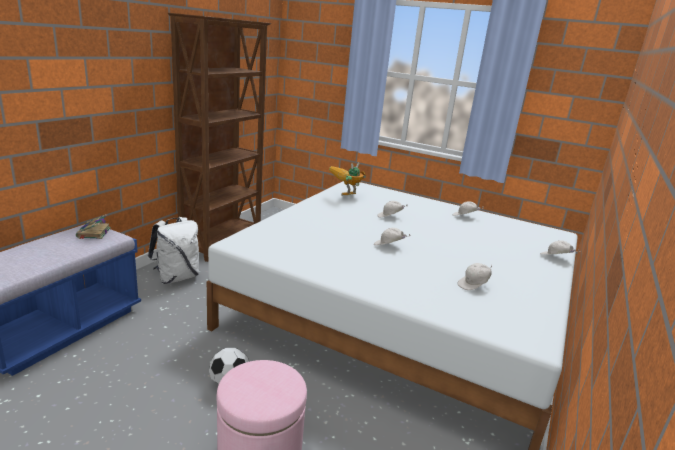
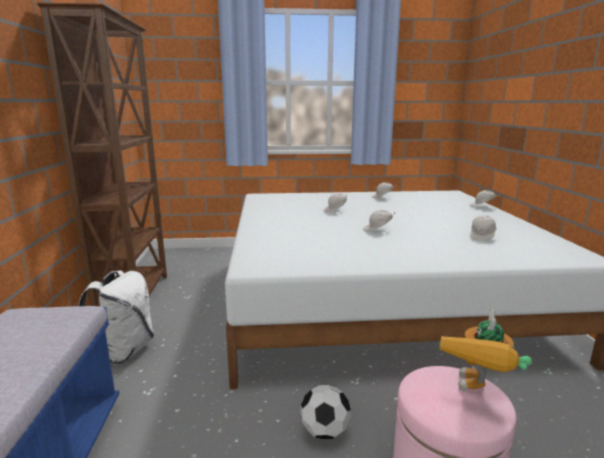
camera: 30 degrees left, 5 degrees down
book [76,214,111,239] -> none
toy robot [329,162,366,196] -> toy robot moved to [439,309,532,392]

